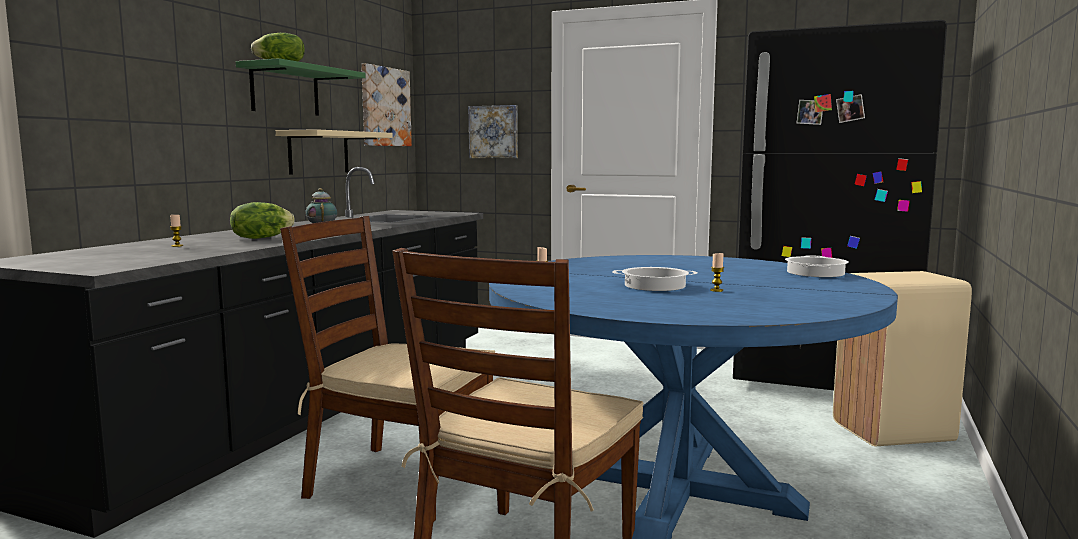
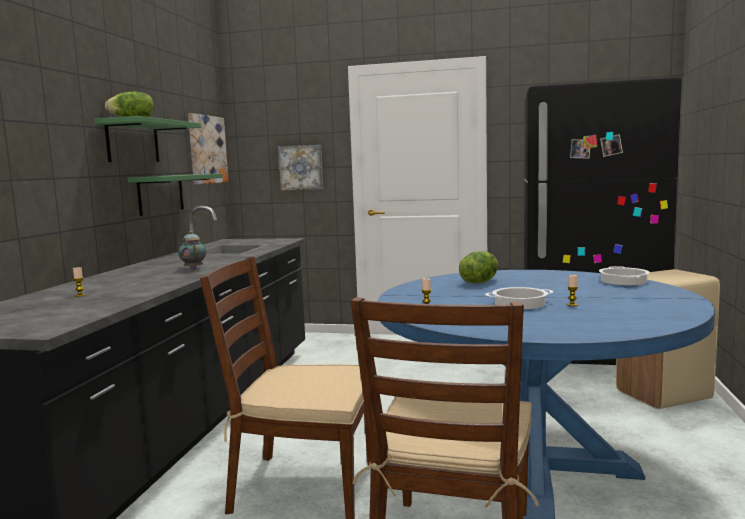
camera: 10 degrees left, 0 degrees up
lettuce [230,202,295,239] -> lettuce moved to [459,251,498,283]
beige shelf [276,129,393,175] -> green shelf [128,173,223,216]

